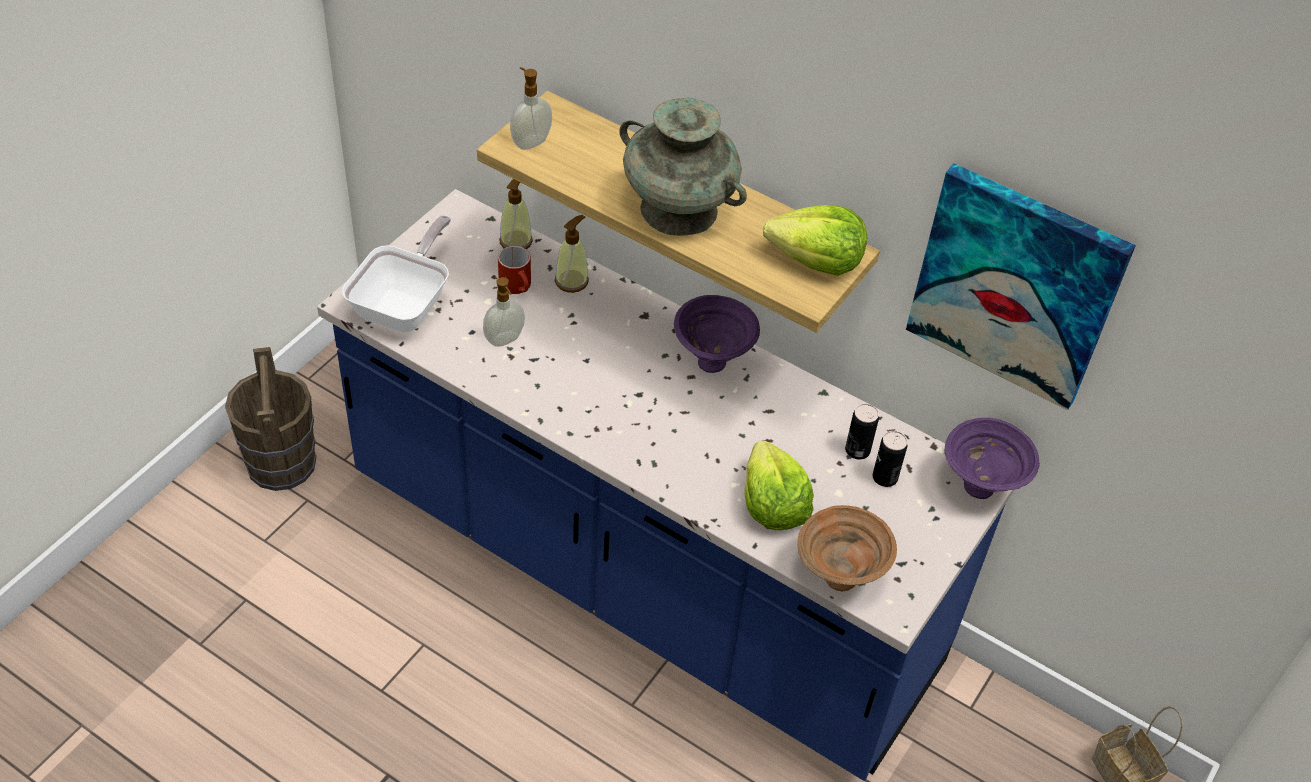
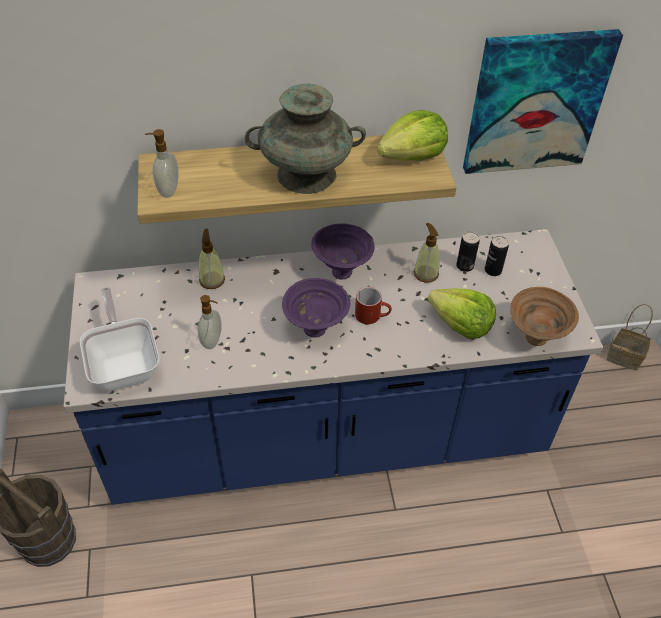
camera: 40 degrees left, 0 degrees up
red mug [498,246,531,294] -> red mug moved to [355,287,392,324]
soap dispenser [499,179,533,250] -> soap dispenser moved to [414,223,440,283]
purple bowl [945,418,1040,499] -> purple bowl moved to [282,278,350,338]

